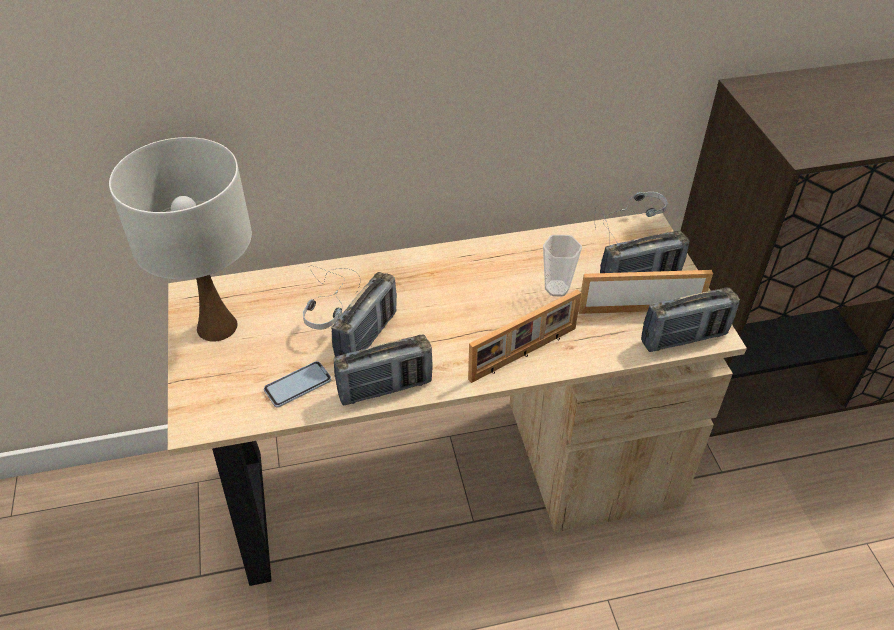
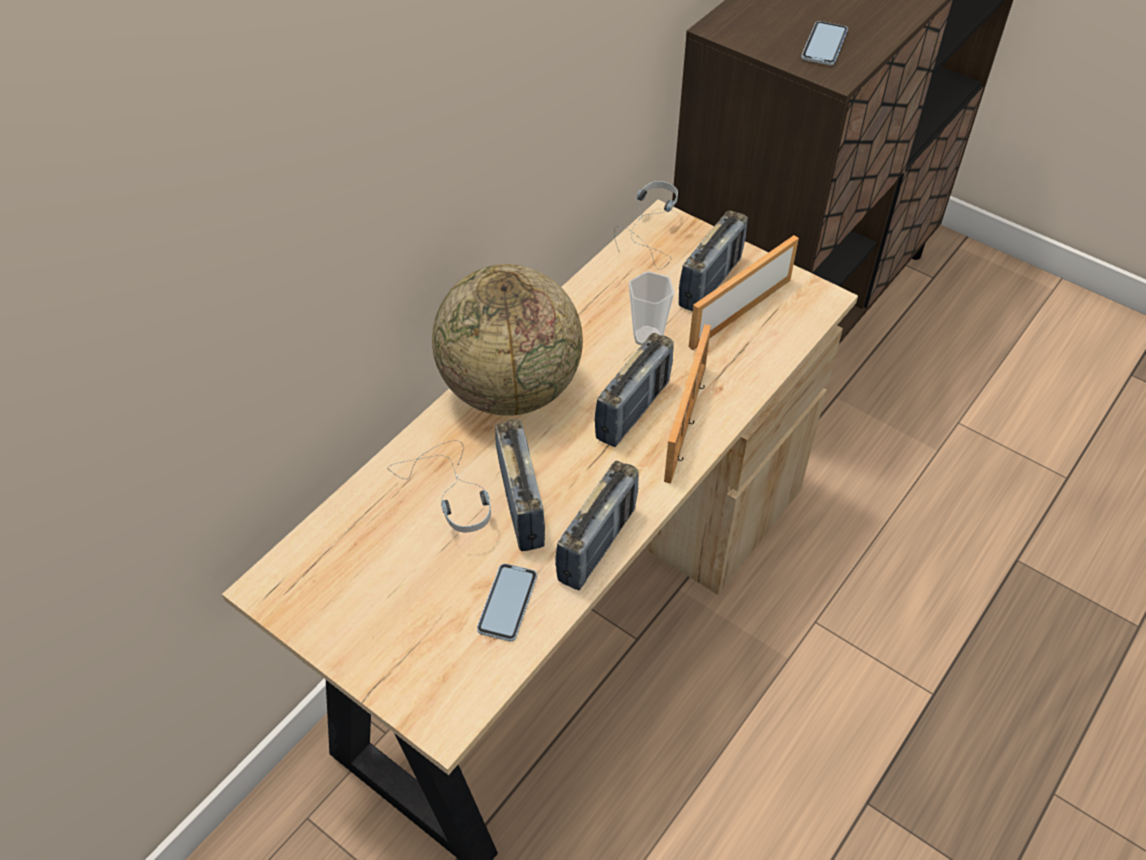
camera: 40 degrees left, 5 degrees up
white table lamp [109,137,252,342] -> none
radio [641,288,740,352] -> radio moved to [594,333,674,447]
none -> globe [432,264,583,416]
none -> phone [801,21,848,65]

